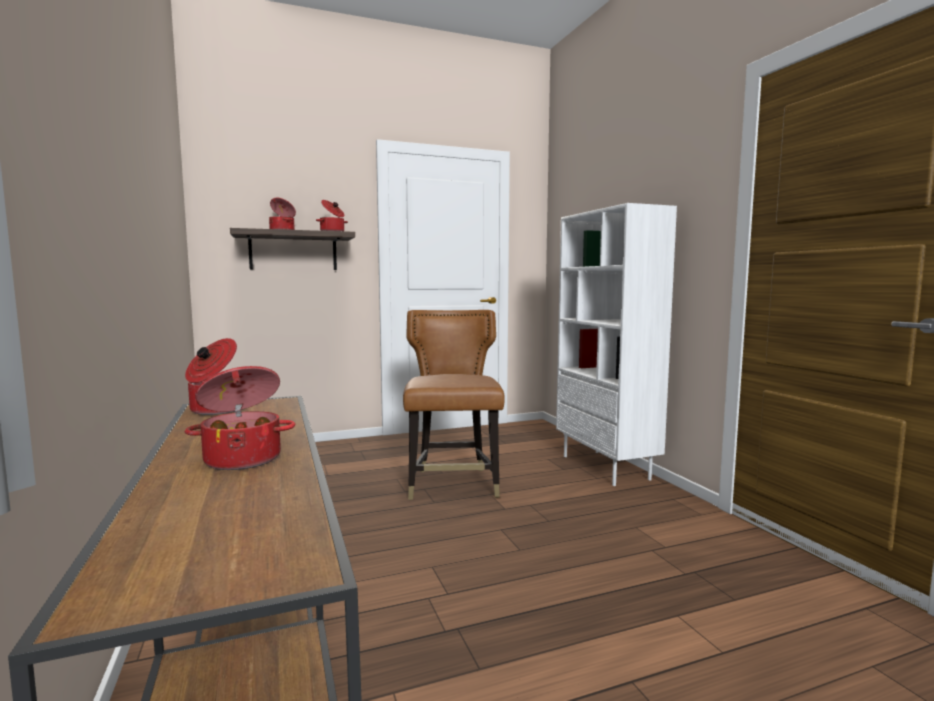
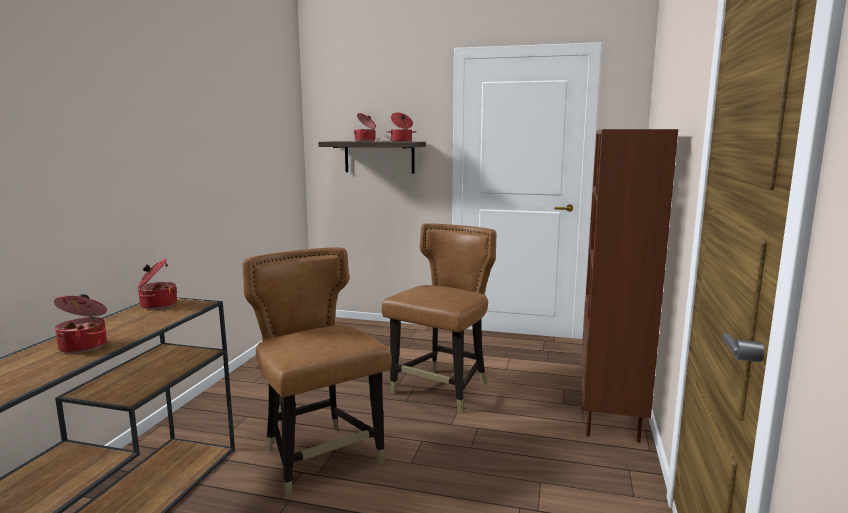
camera: 35 degrees right, 5 degrees up
white bookcase [556,203,677,486] -> brown bookcase [581,129,678,443]
none -> brown chair [242,247,392,498]

